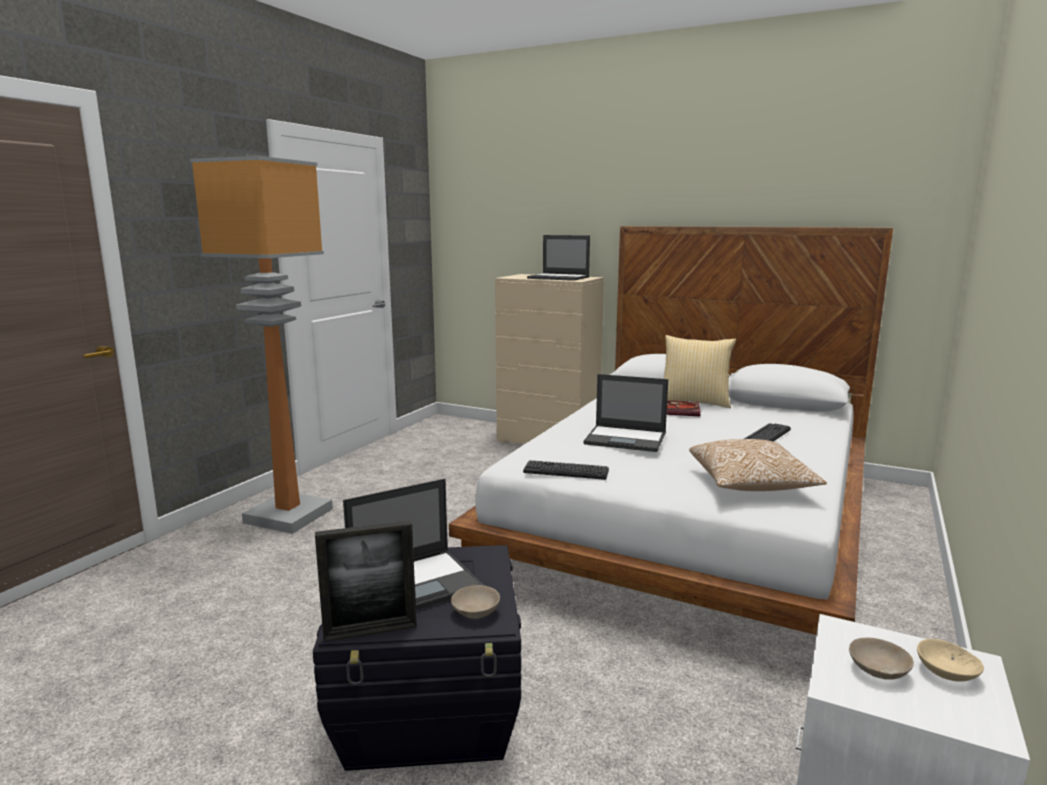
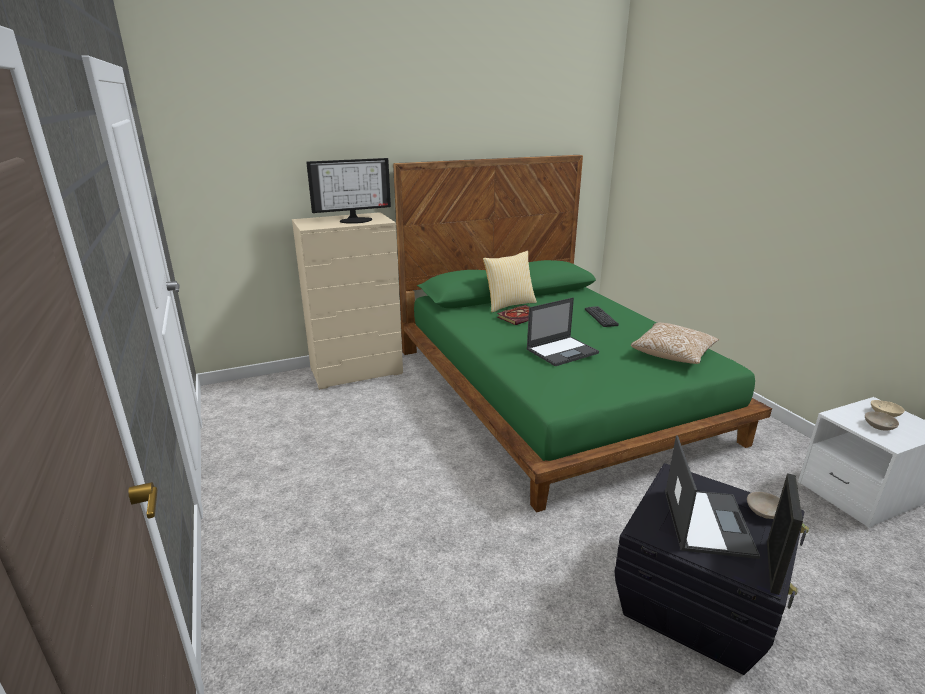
camera: 50 degrees left, 10 degrees up
floor lamp [190,156,333,534] -> none
white bed [449,226,893,635] -> green bed [393,155,772,512]
keyboard [523,460,609,480] -> none
laptop [527,235,590,281] -> monitor [306,158,391,224]

